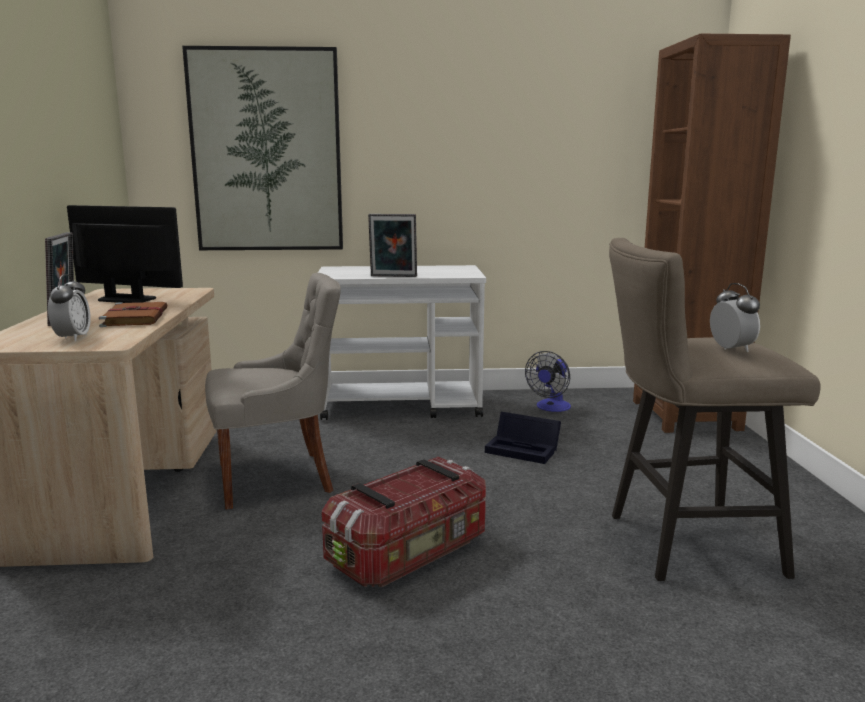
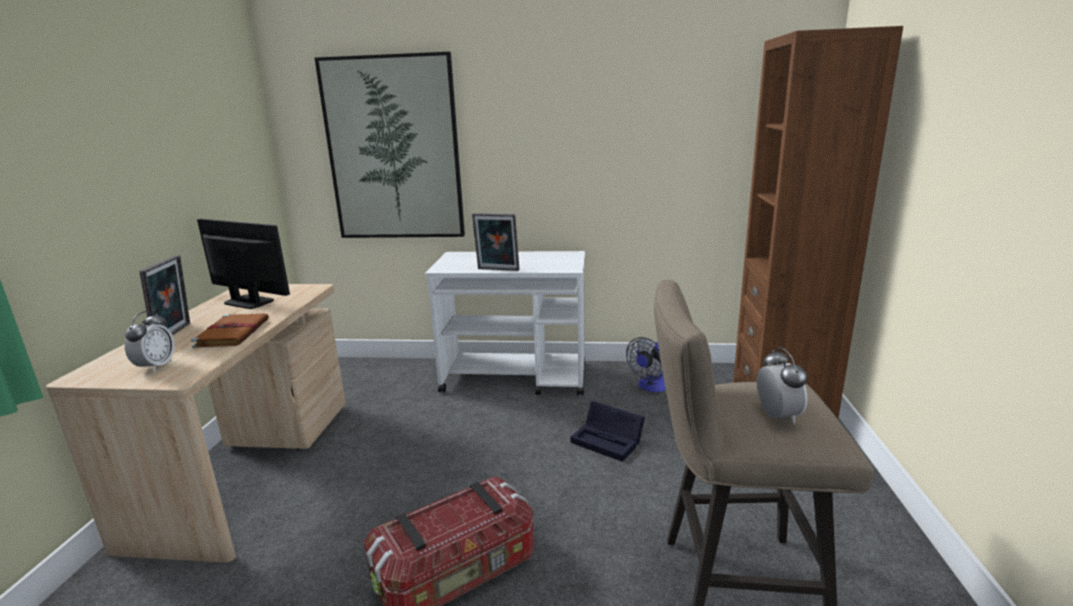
camera: 10 degrees right, 5 degrees up
grey chair [205,273,341,509] -> none

